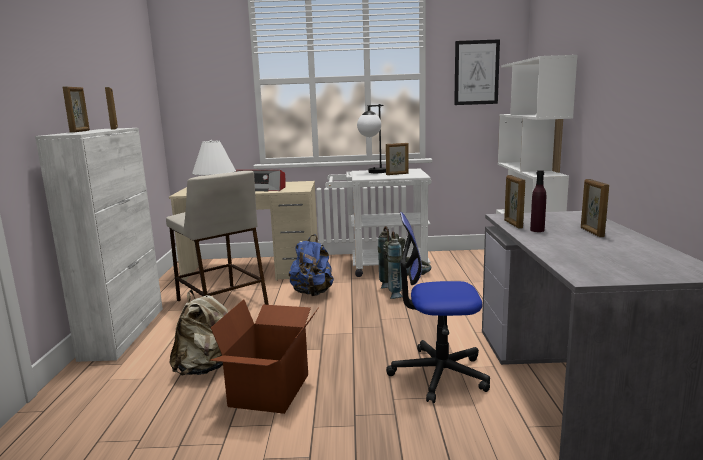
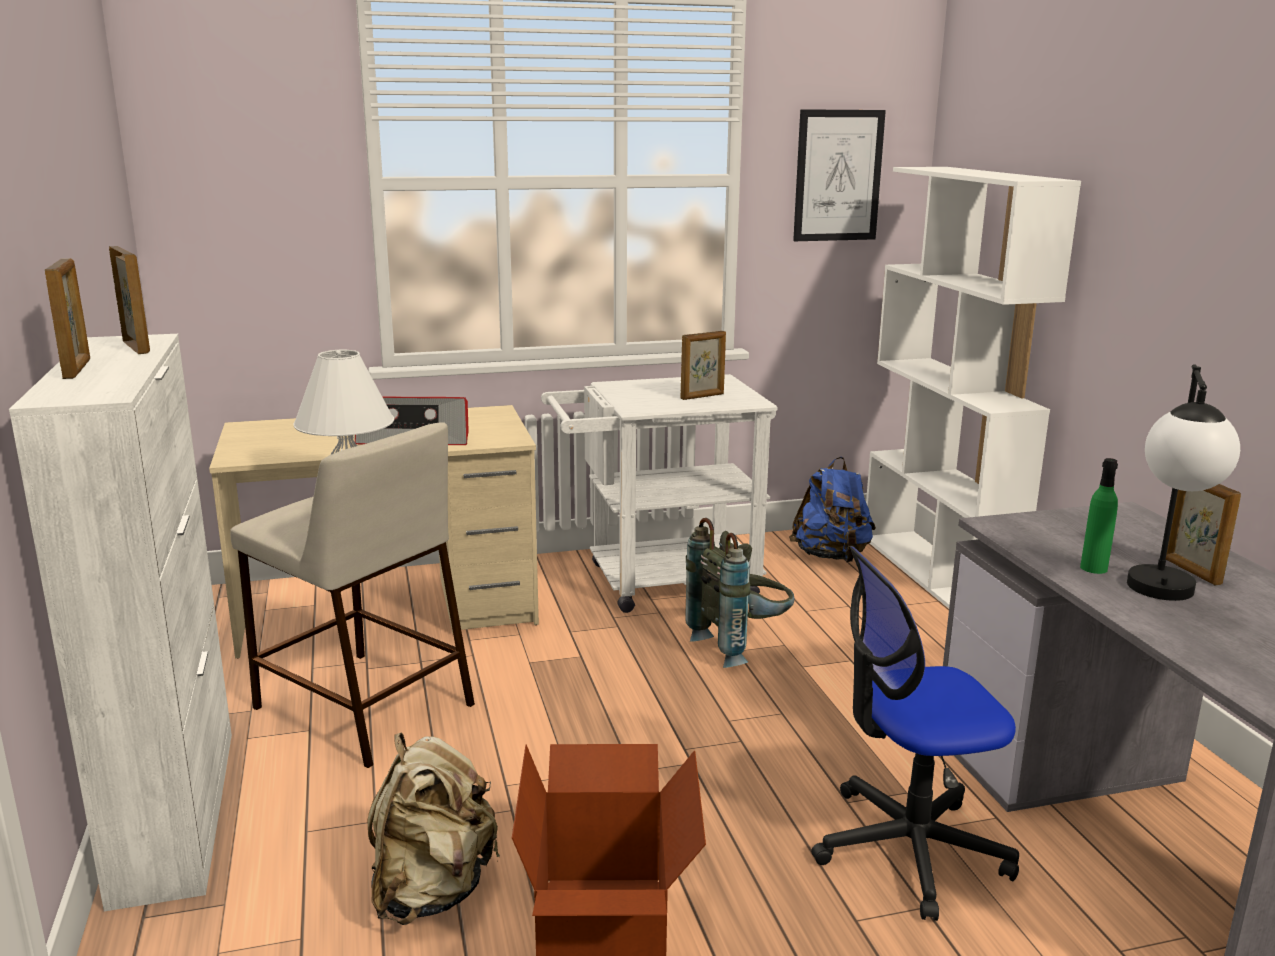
camera: 15 degrees left, 5 degrees up
blue backpack [289,235,334,296] -> blue backpack moved to [789,457,876,562]
table lamp [357,104,386,173] -> table lamp moved to [1127,364,1240,601]
picture frame [504,175,525,229] -> none
purple bottle [530,170,546,232] -> green bottle [1080,458,1118,574]

